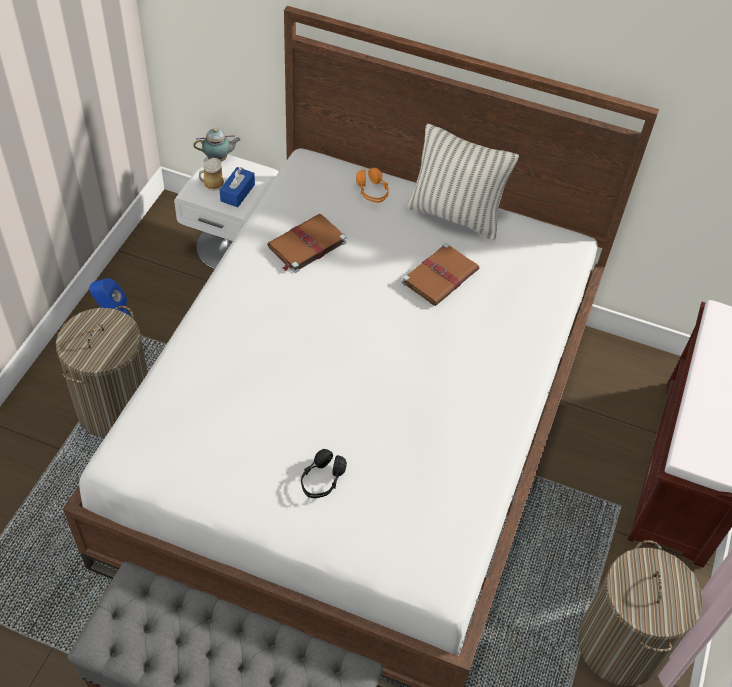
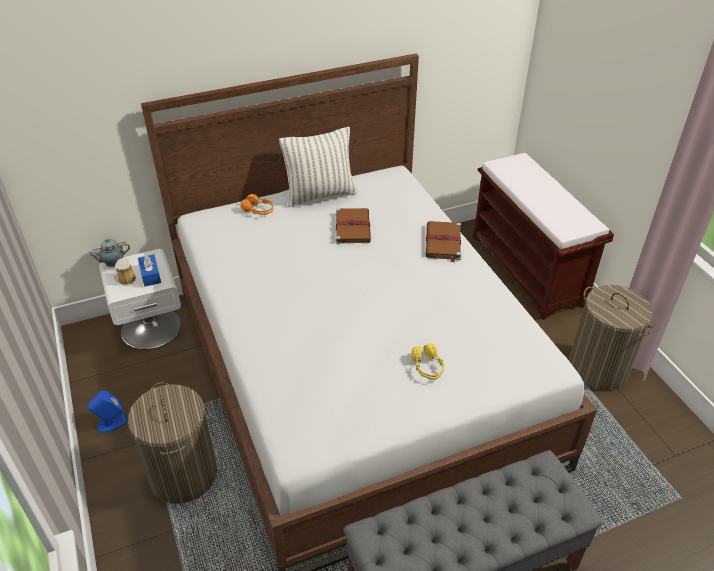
camera: 40 degrees left, 10 degrees down
teapot [193,128,241,162] -> teapot turned 150 degrees counterclockwise [89,238,130,267]
brown book [267,214,346,273] -> brown book moved to [425,221,461,263]
black headphones [301,449,347,498] -> yellow headphones [411,344,444,380]

